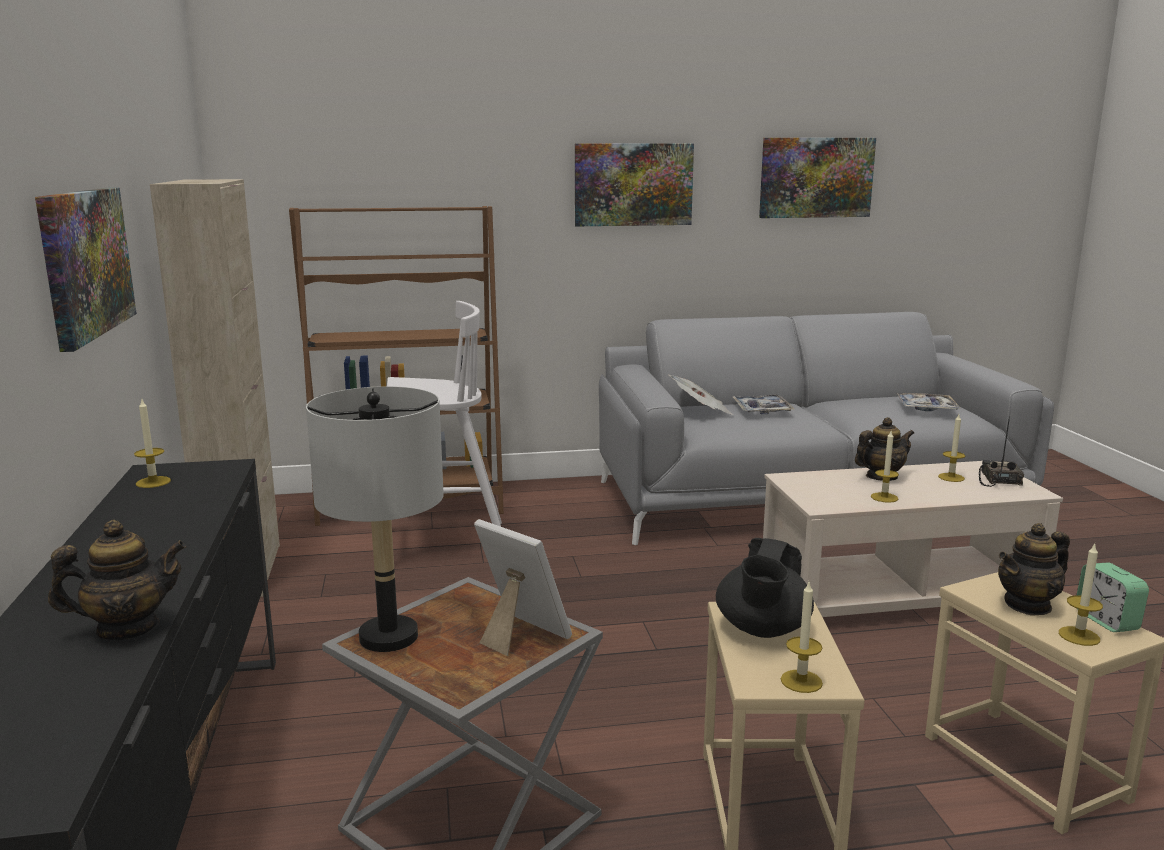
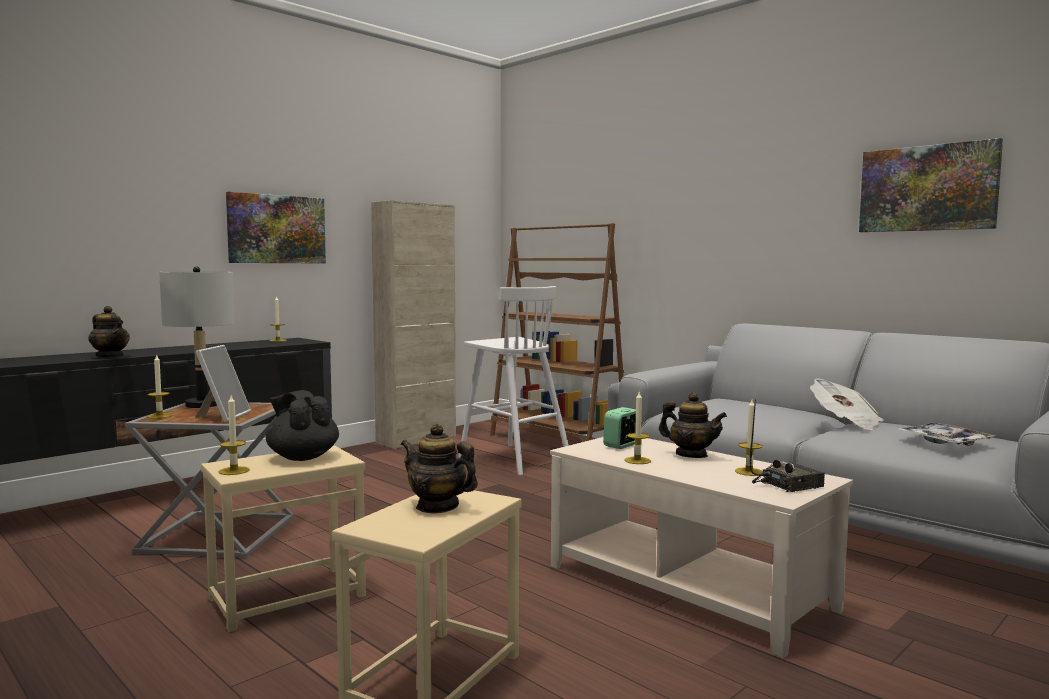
camera: 55 degrees right, 10 degrees down
picture [575,143,694,226] -> none
newspaper [669,375,733,415] -> newspaper moved to [810,379,884,430]
black teapot [716,538,814,638] -> black teapot turned 60 degrees clockwise [266,390,339,461]
tray [733,395,794,415] -> none
candle [1059,543,1103,646] -> candle moved to [147,354,172,418]
alarm clock [1077,562,1149,632] -> alarm clock moved to [603,407,636,449]

